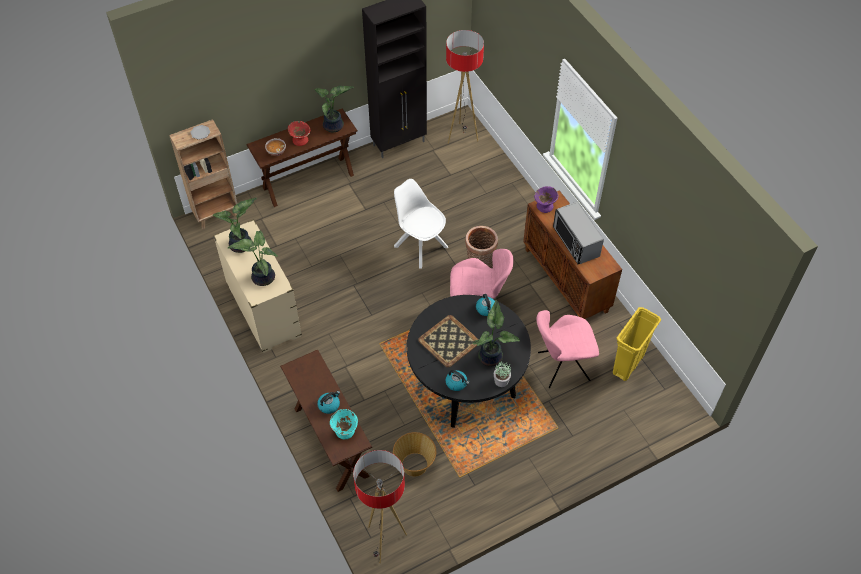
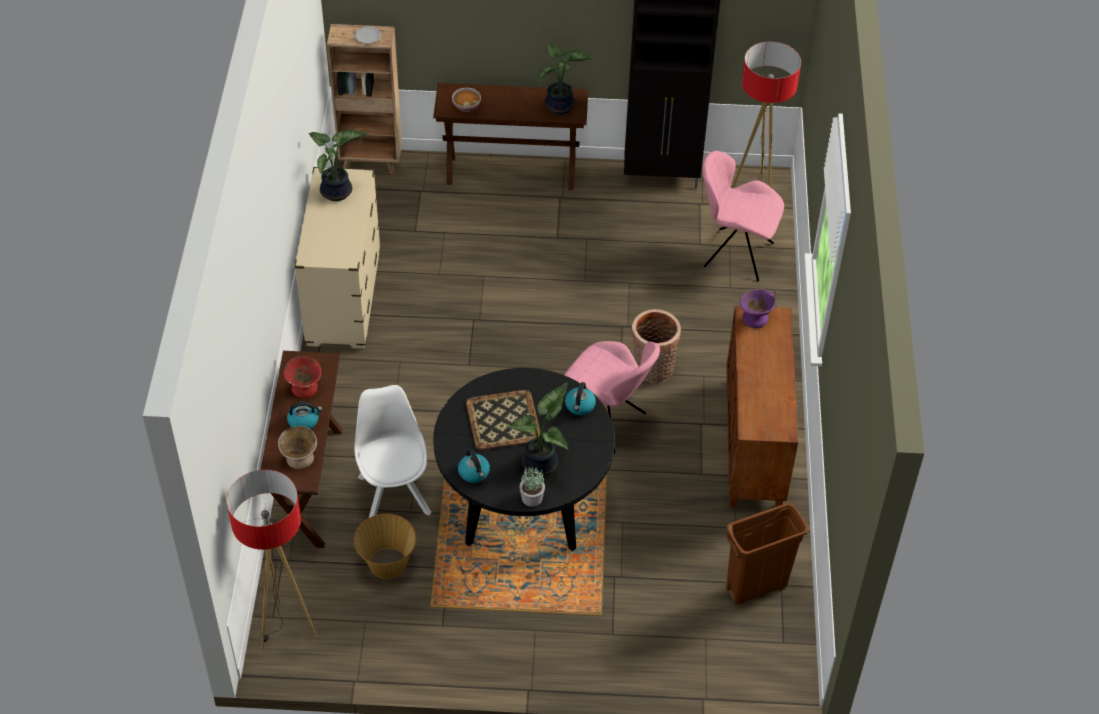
camera: 30 degrees right, 5 degrees down
potted plant [228,230,278,286] -> none
red bowl [288,121,310,146] -> red bowl moved to [284,356,321,398]
turquoise bowl [330,409,358,439] -> beige bowl [278,426,317,470]
white chair [394,179,448,269] -> white chair moved to [354,385,431,518]
pink chair [536,310,599,388] -> pink chair moved to [702,151,784,281]
microwave [553,202,604,264] -> none
yellow trash can [613,307,661,381] -> brown trash can [725,502,809,605]

